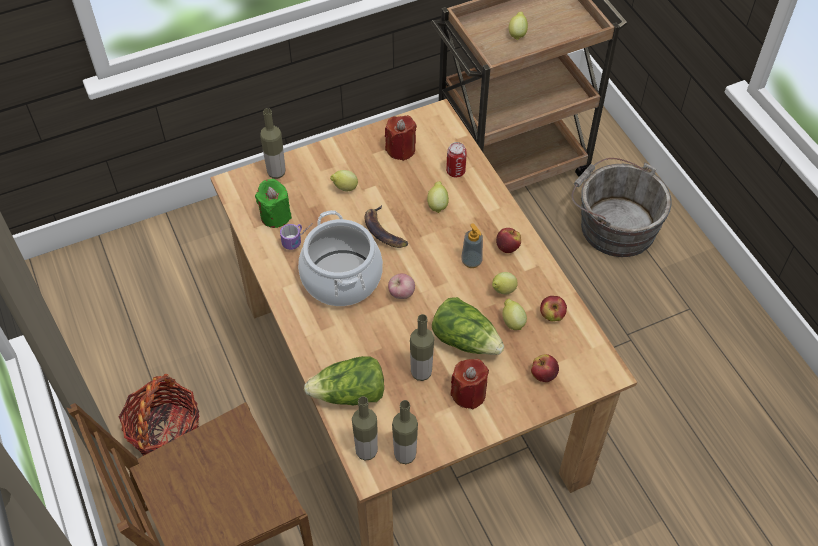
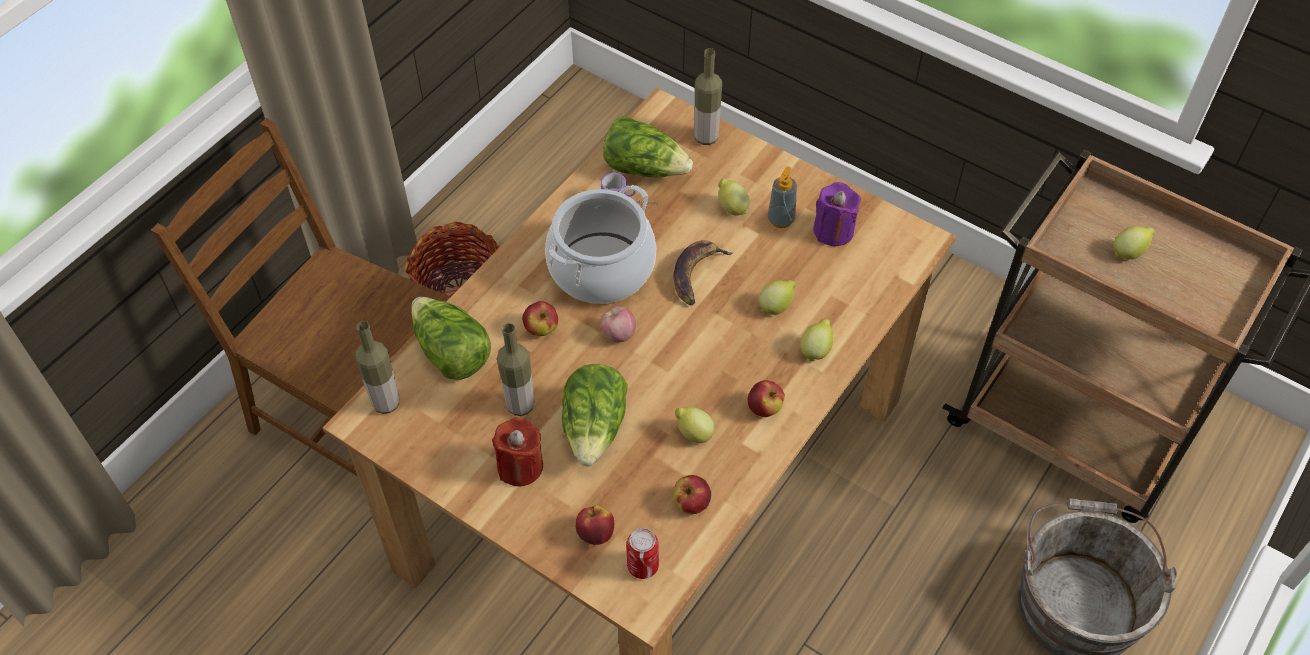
camera: 60 degrees right, 0 degrees up
green candle [255,179,292,228] -> lettuce [603,116,693,177]
red candle [385,115,417,161] -> purple candle [813,182,861,246]
bottle [392,400,418,464] -> none
can [446,142,467,177] -> can moved to [627,528,659,579]
soap dispenser [461,223,483,268] -> soap dispenser moved to [768,166,797,228]
lemon [502,299,527,330] -> lemon moved to [800,319,833,362]
none -> apple [522,301,558,336]

